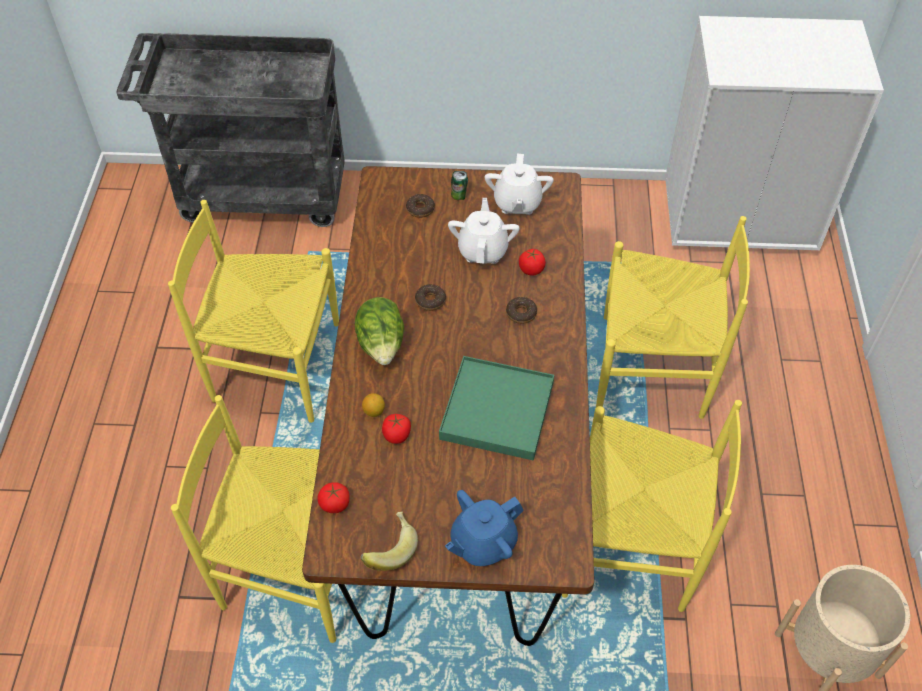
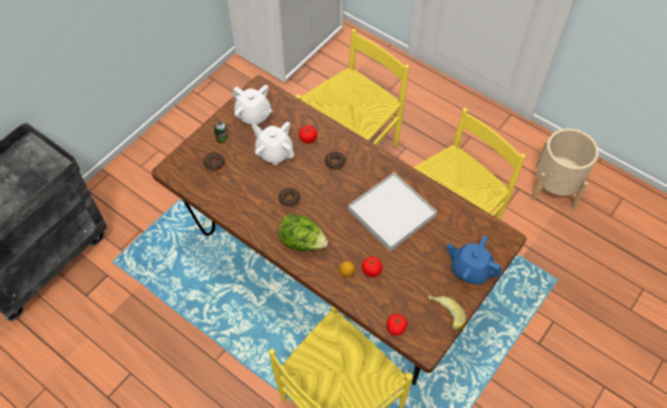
camera: 55 degrees left, 5 degrees up
yellow chair [168,200,339,423] -> none
green tray [439,356,554,460] -> white tray [348,172,437,252]
blue teapot [445,490,524,566] -> blue teapot turned 120 degrees clockwise [447,236,501,285]

